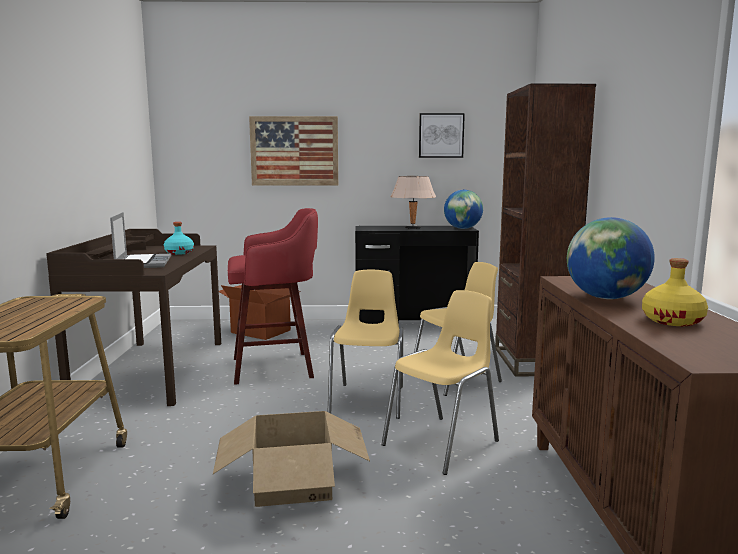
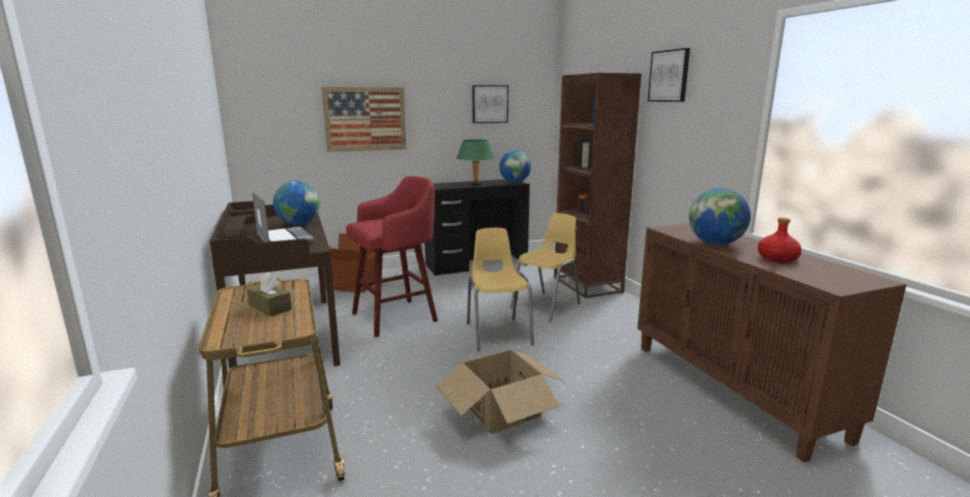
camera: 20 degrees left, 5 degrees up
turquoise bottle [164,222,194,255] -> globe [273,181,320,225]
yellow chair [381,290,499,475] -> none
beige table lamp [390,176,436,229] -> green table lamp [457,139,495,185]
yellow bottle [642,258,708,326] -> red bottle [758,218,802,262]
none -> brown tissue box [247,273,292,317]
none -> picture [648,48,690,102]

